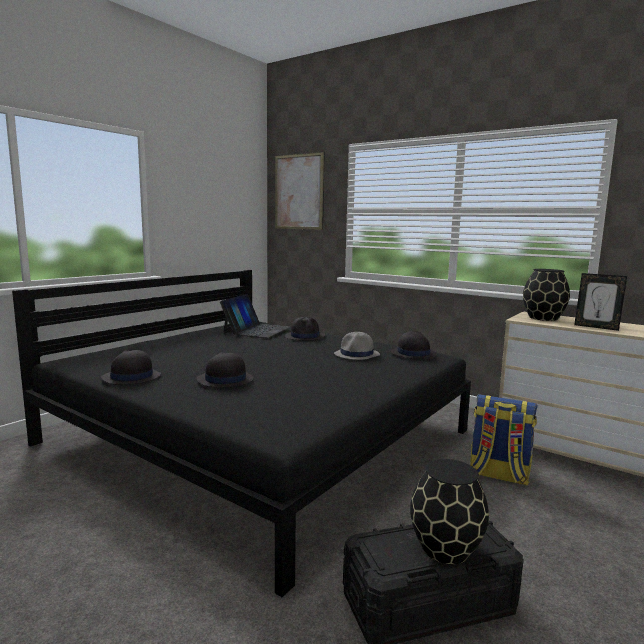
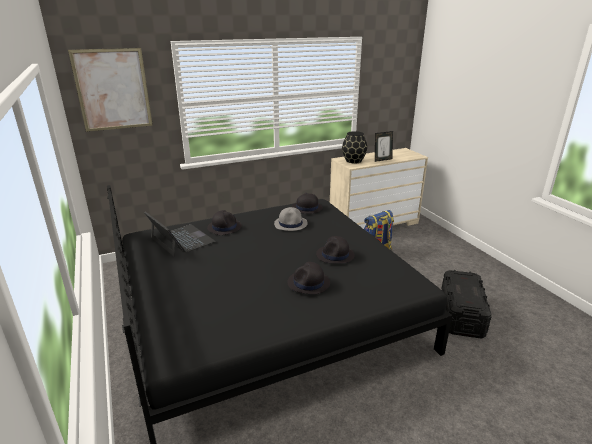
camera: 60 degrees left, 15 degrees up
black hat [101,350,161,385] -> black hat moved to [316,236,355,263]
black vase [410,459,489,565] -> none

